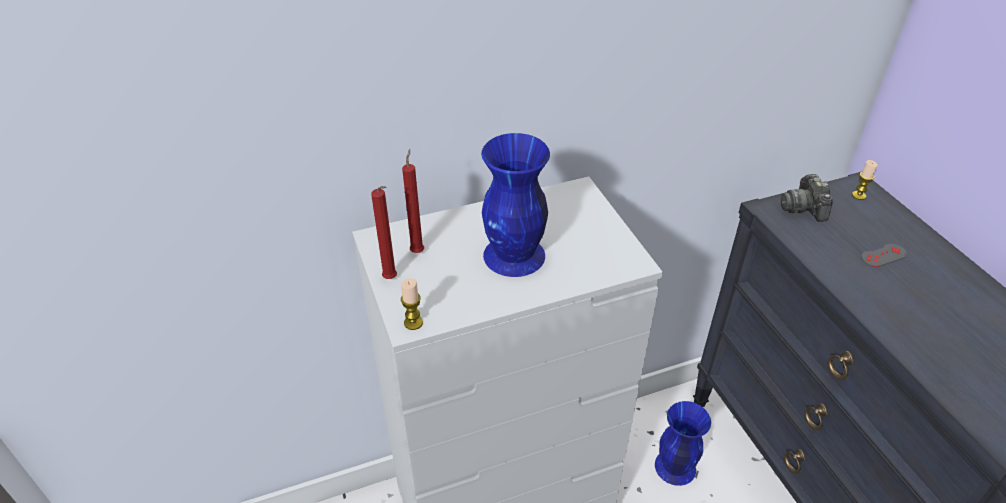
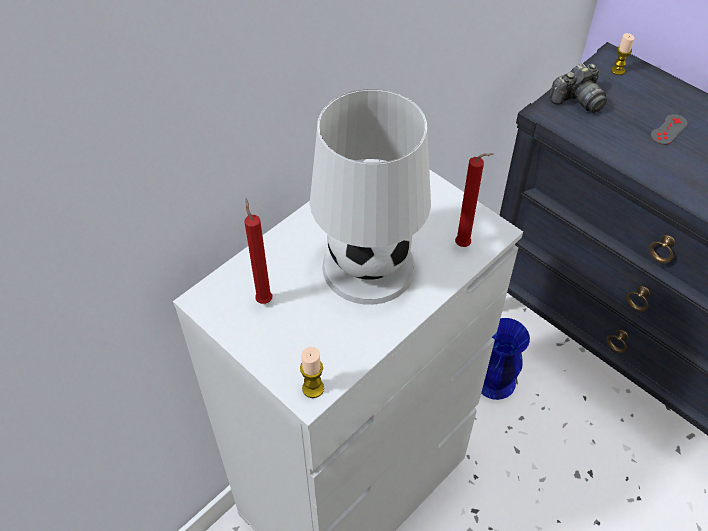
camera: 25 degrees left, 10 degrees up
red candle [371,186,397,279] -> red candle moved to [455,153,494,247]
blue vase [481,133,550,277] -> white table lamp [310,89,431,305]
camera [781,174,833,222] -> camera turned 90 degrees counterclockwise [549,63,607,113]

